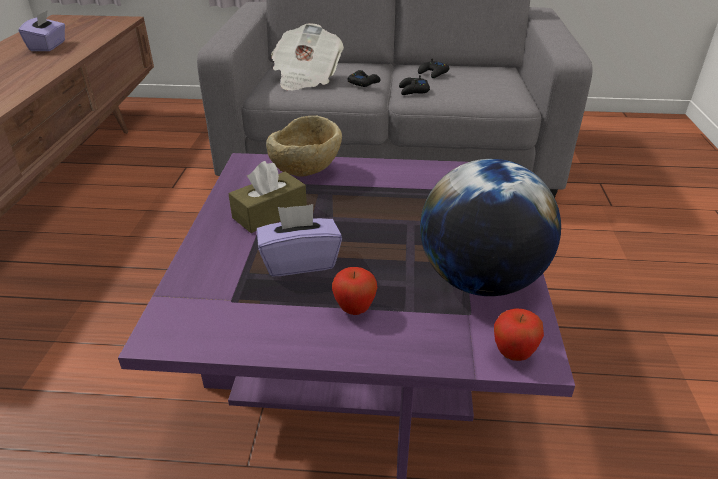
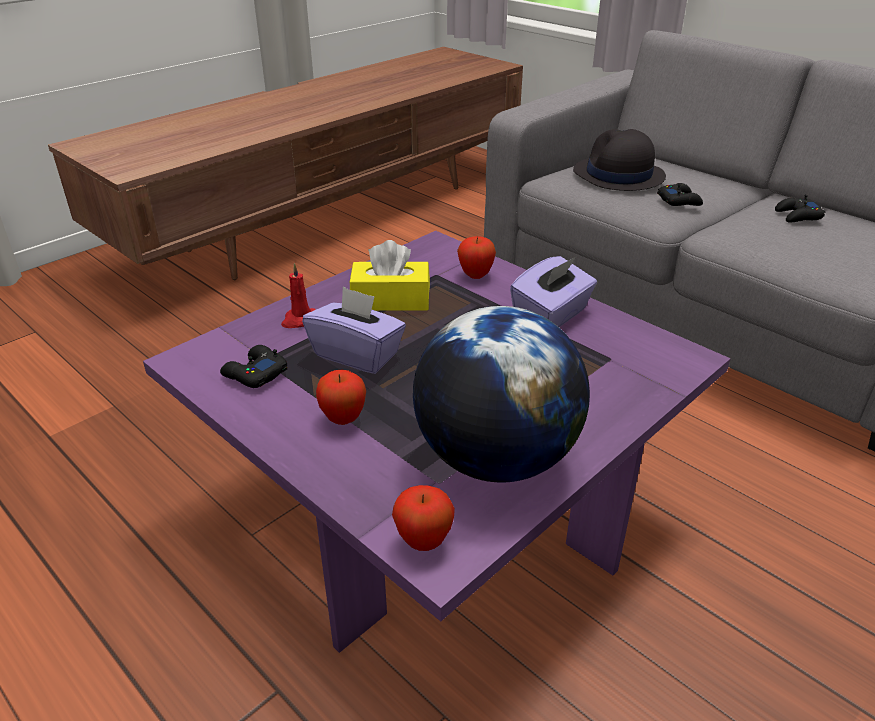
camera: 40 degrees right, 0 degrees up
purple tissue box [19,10,65,51] -> purple tissue box moved to [510,256,597,327]
brown tissue box [229,161,307,233] -> yellow tissue box [350,240,430,311]
beige bowl [266,116,342,177] -> apple [457,236,496,279]
newspaper [271,23,344,90] -> black hat [573,129,666,191]
black game controller [399,75,430,95] -> black game controller moved to [220,345,287,388]
none -> red candle [281,263,316,328]

